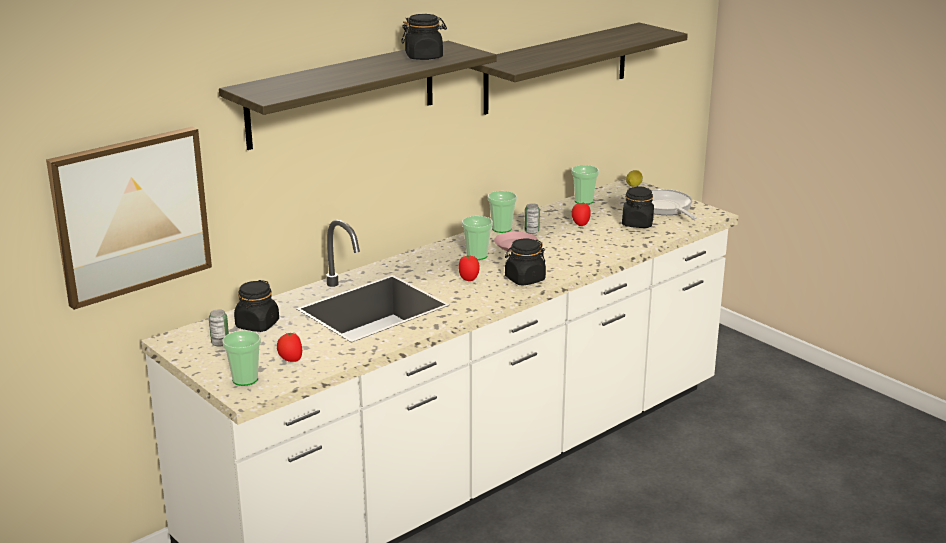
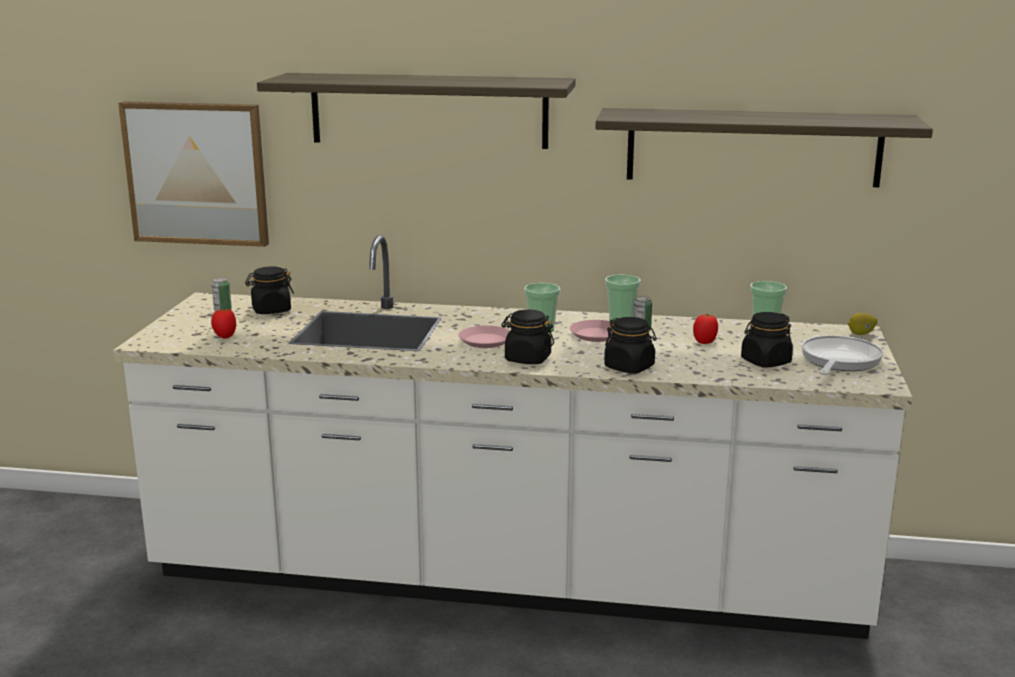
camera: 50 degrees right, 5 degrees down
cup [222,330,261,386] -> none
black jar [401,14,447,60] -> black jar moved to [604,317,657,374]
tomato [459,256,480,281] -> pink plate [458,325,510,348]

